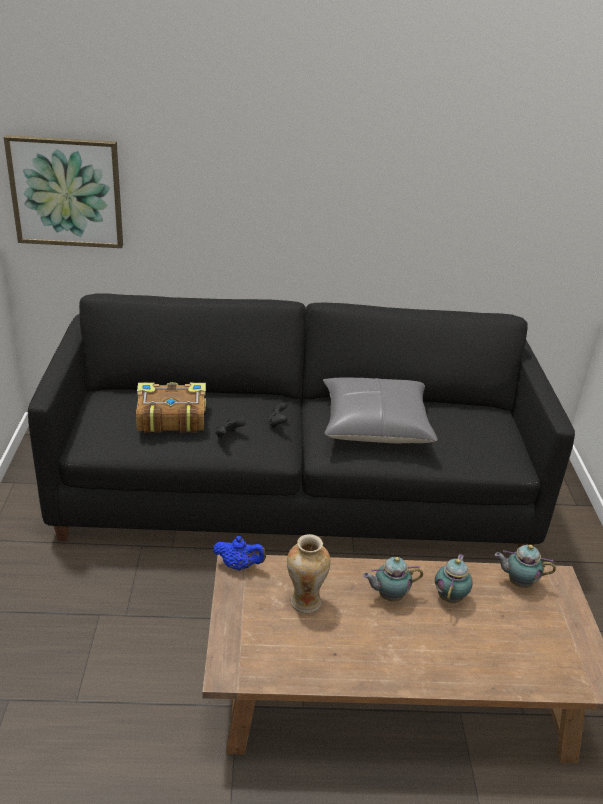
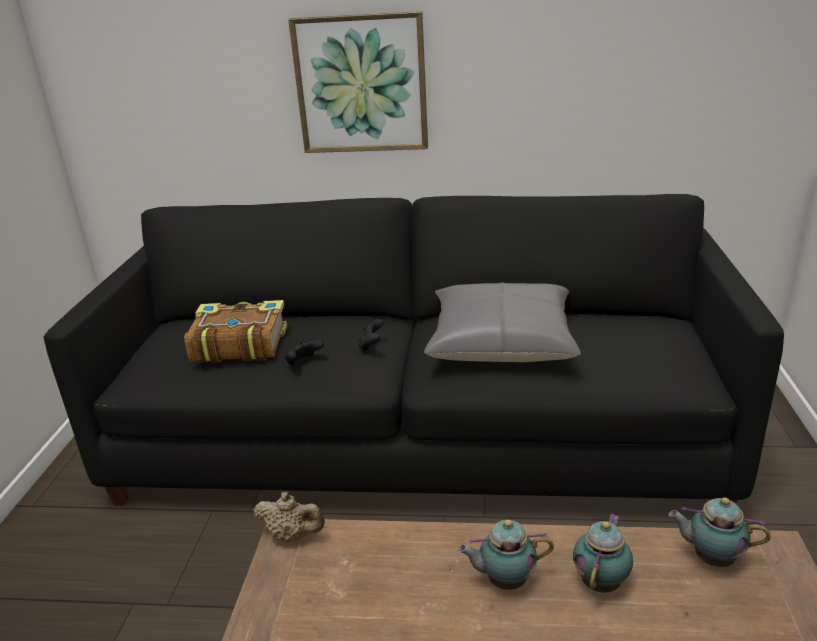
camera: 10 degrees right, 5 degrees down
picture [4,135,123,248] -> picture moved to [288,11,428,153]
blue teapot [213,536,266,570] -> beige teapot [253,492,325,543]
vase [287,534,331,613] -> none

